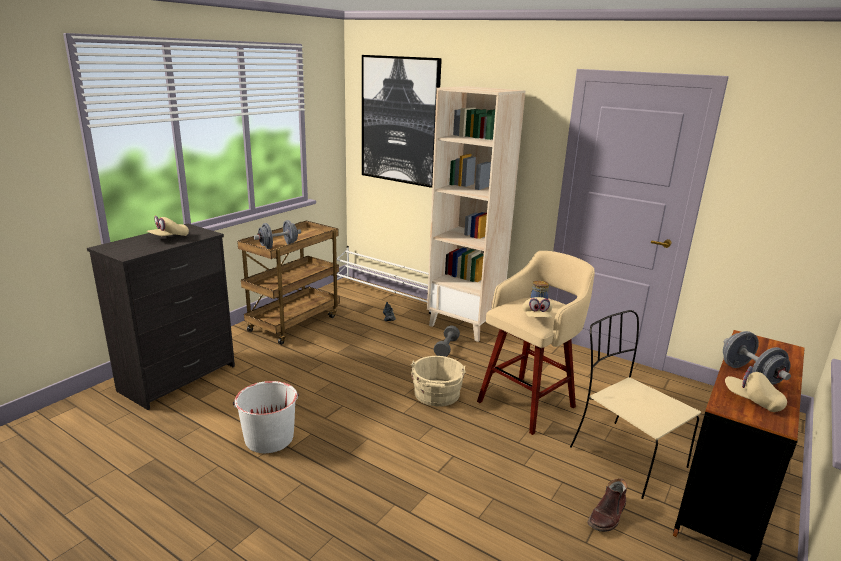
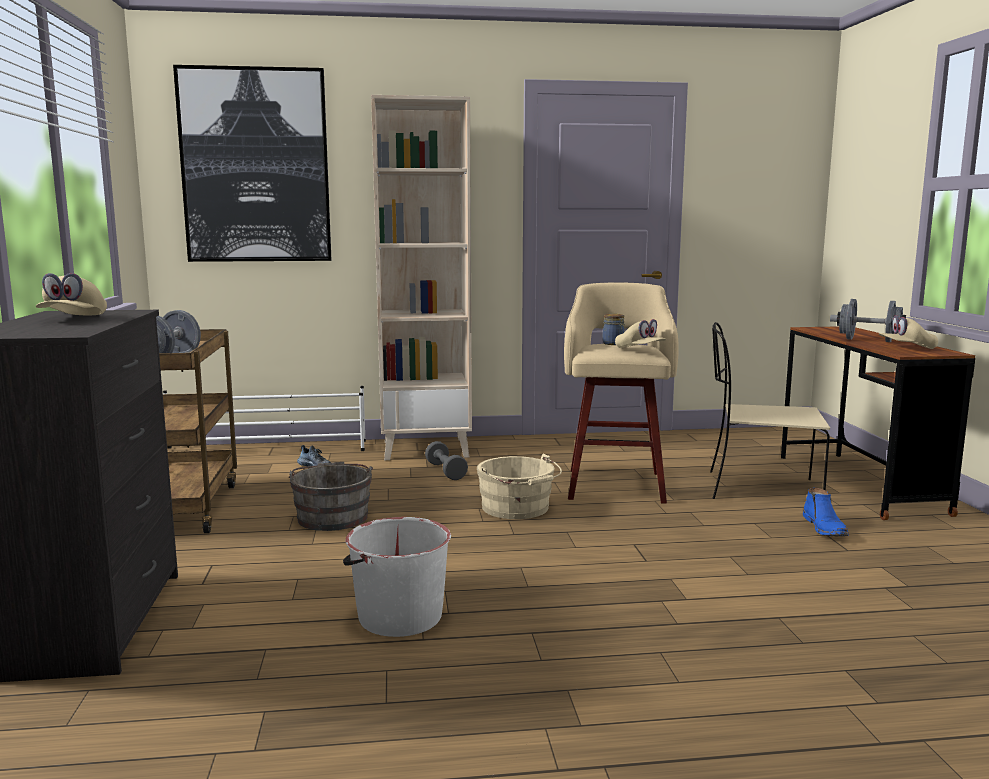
camera: 40 degrees left, 10 degrees down
brown boot [588,479,627,532] -> blue boot [803,487,849,536]
none -> grey bucket [289,462,373,531]

